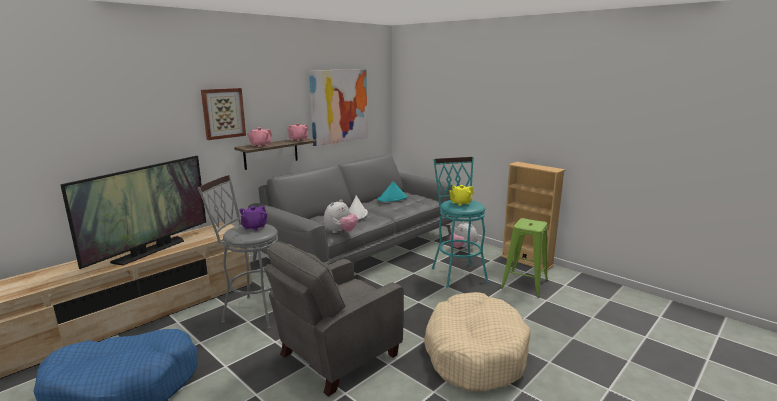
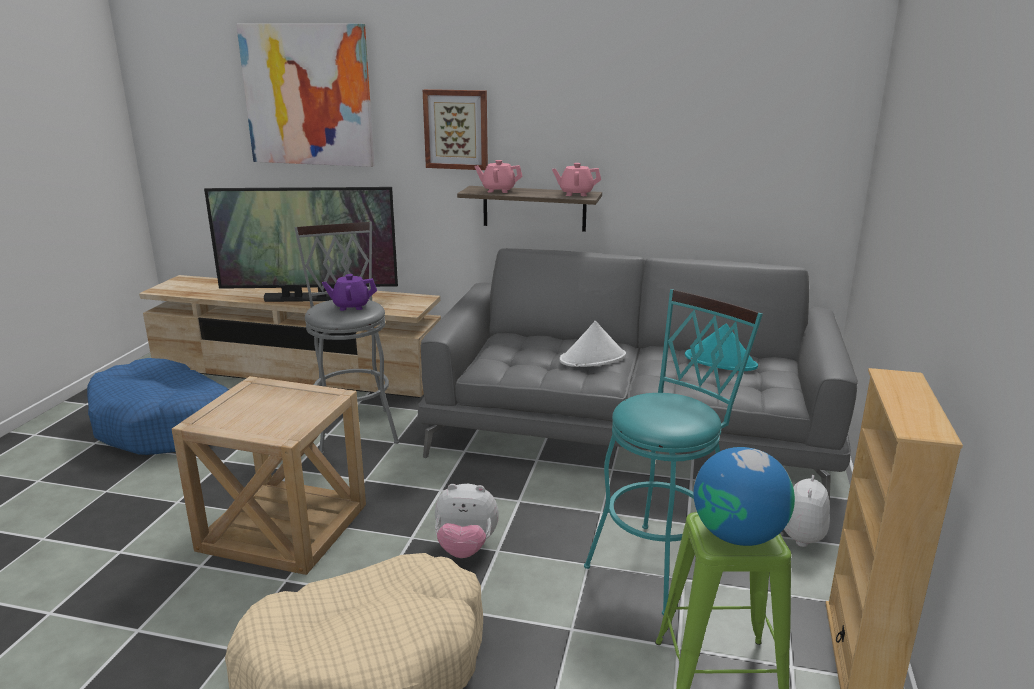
camera: 60 degrees right, 5 degrees up
grey armchair [264,241,404,397] -> beige side table [172,376,366,575]
picture [309,69,368,146] -> picture moved to [236,24,375,167]
plush toy [324,200,358,233] -> plush toy moved to [435,484,499,558]
yellow teapot [449,185,474,206] -> none
none -> globe [693,447,795,546]

